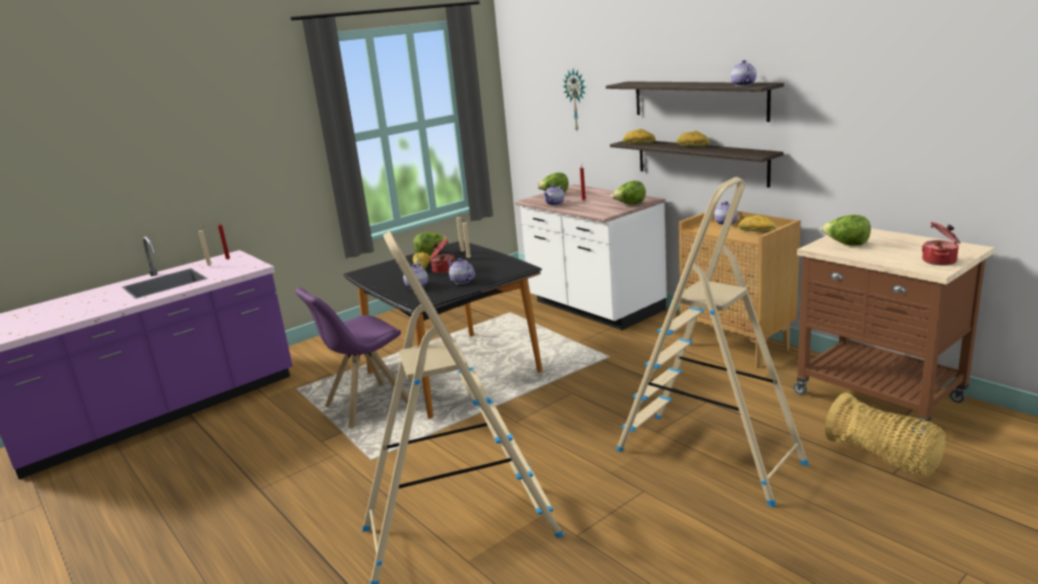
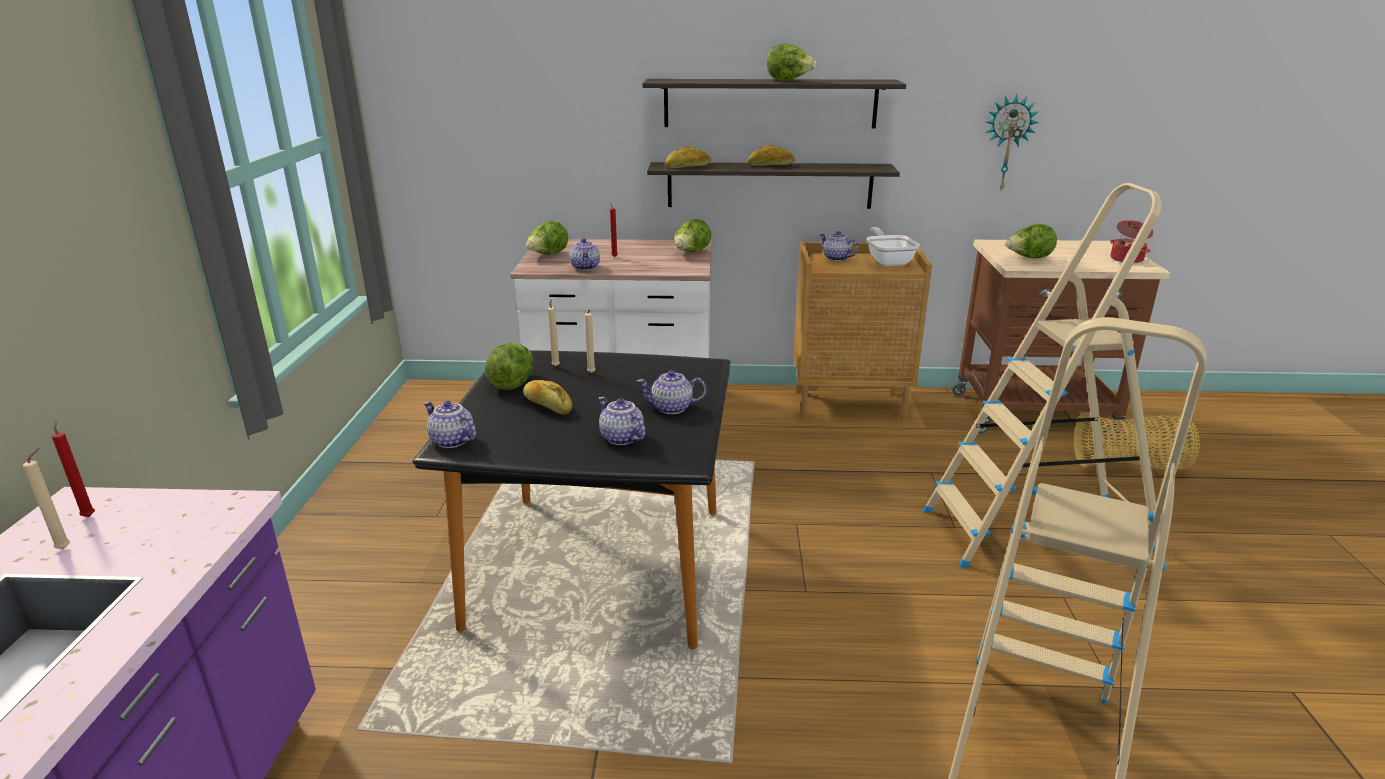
camera: 50 degrees left, 5 degrees up
purple chair [295,287,409,429] -> none
cooking pot [430,238,455,274] -> none
wall clock [562,69,586,131] -> wall clock moved to [985,94,1039,190]
teapot [731,60,757,86] -> teapot moved to [424,401,476,448]
bread [738,215,777,233] -> frying pan [866,227,919,266]
none -> lettuce [767,44,817,81]

